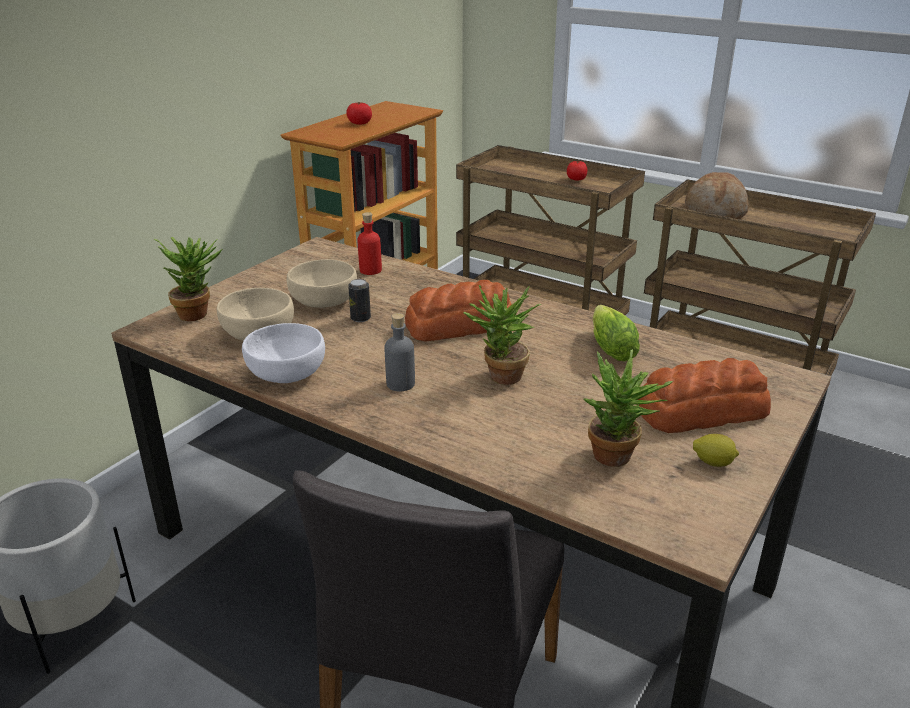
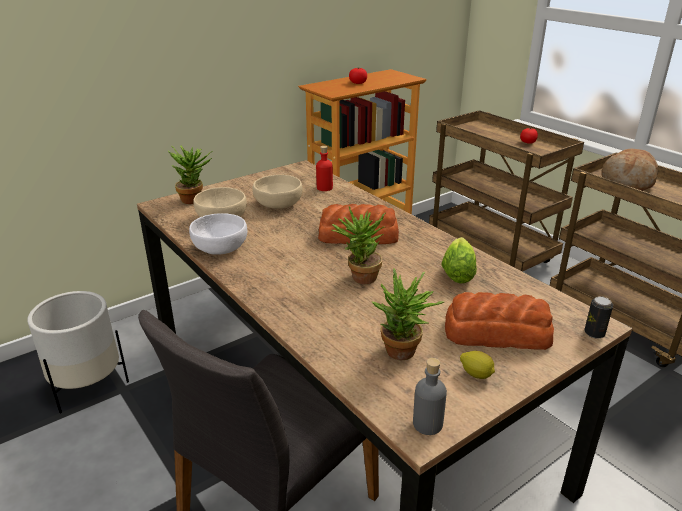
camera: 20 degrees right, 0 degrees up
can [348,279,371,322] -> can moved to [584,296,613,338]
grey bottle [384,313,415,392] -> grey bottle moved to [413,358,447,435]

